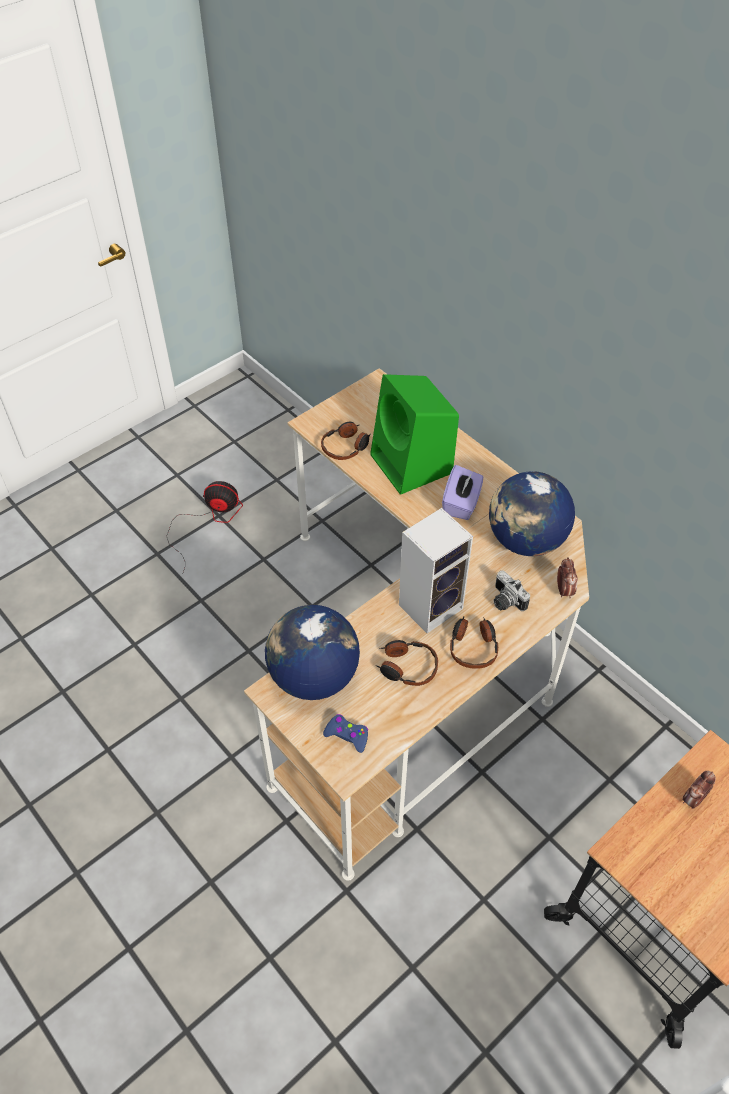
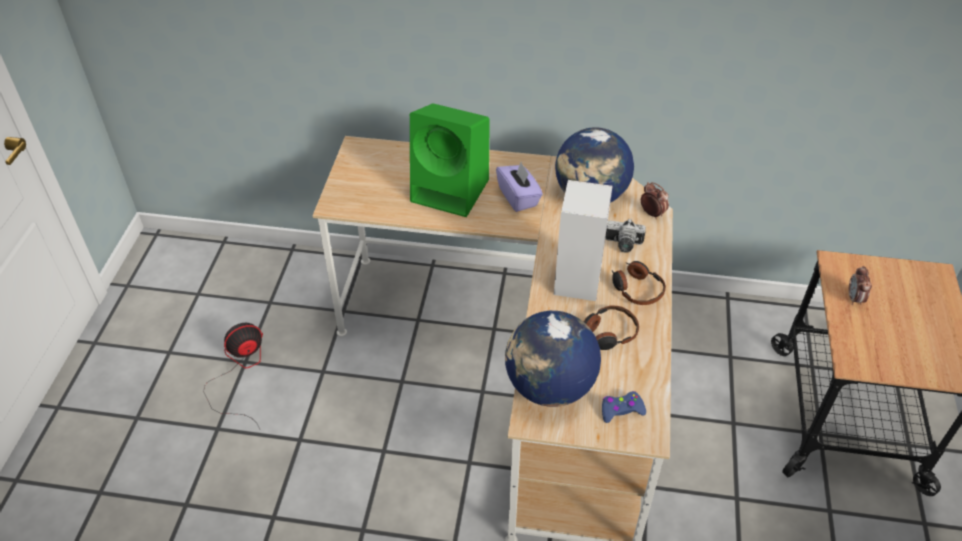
camera: 40 degrees left, 5 degrees down
headphones [321,422,371,460] -> none

